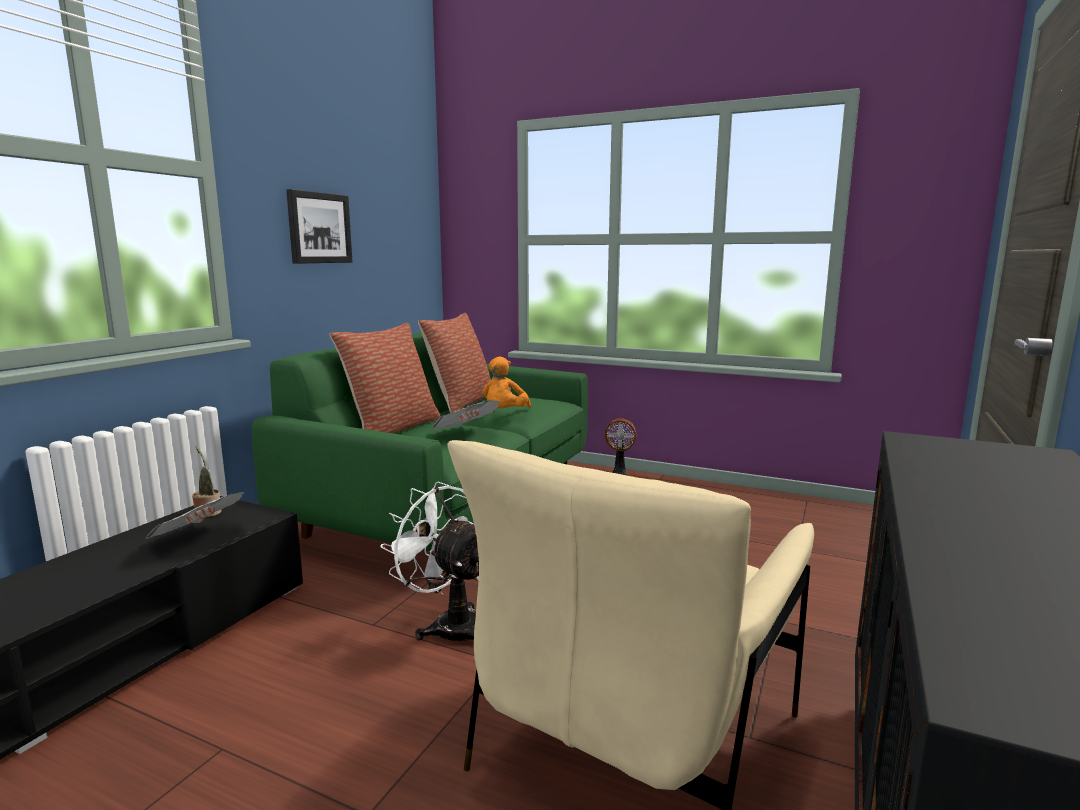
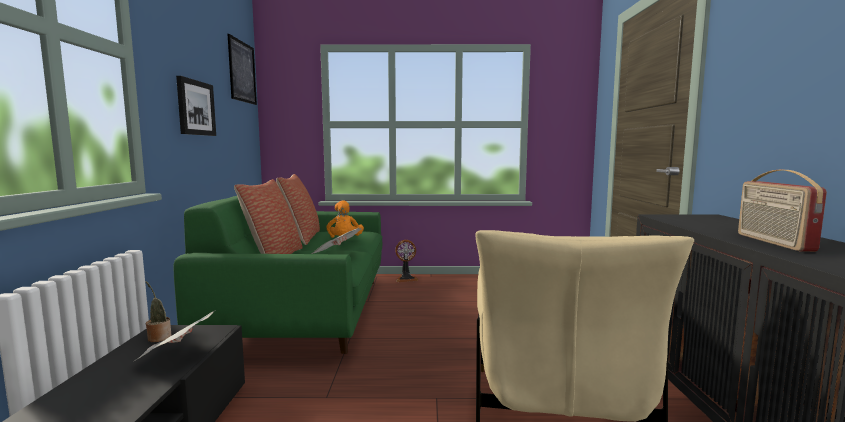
camera: 25 degrees left, 5 degrees down
white fan [380,482,479,641] -> none
none -> picture [227,34,257,105]
none -> radio [738,170,827,252]

